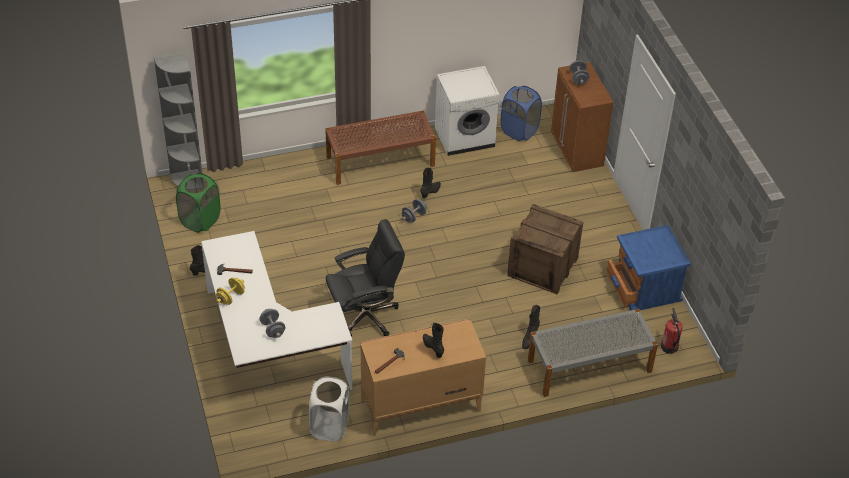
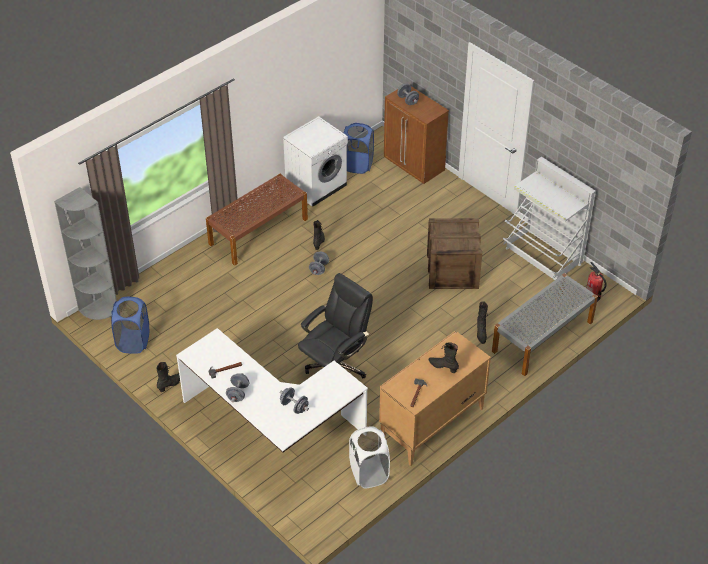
camera: 25 degrees left, 0 degrees up
green laundry basket [176,173,221,233] -> blue laundry basket [111,297,149,354]
yellow dumbbell [216,277,245,305] -> grey dumbbell [226,373,249,402]
blue nightstand [607,225,691,310] -> white shoe rack [503,157,596,280]

